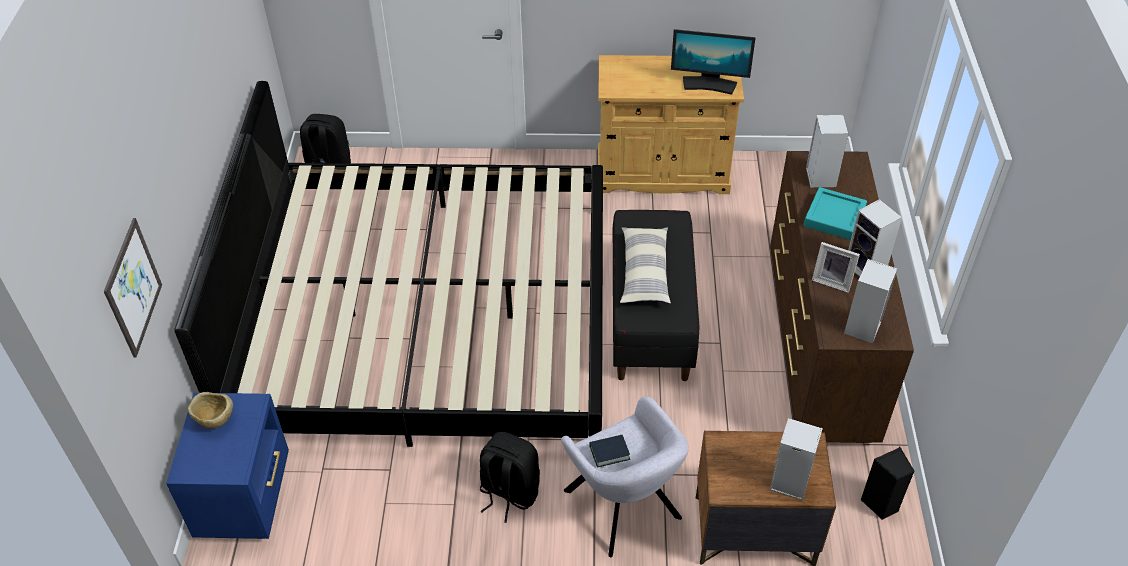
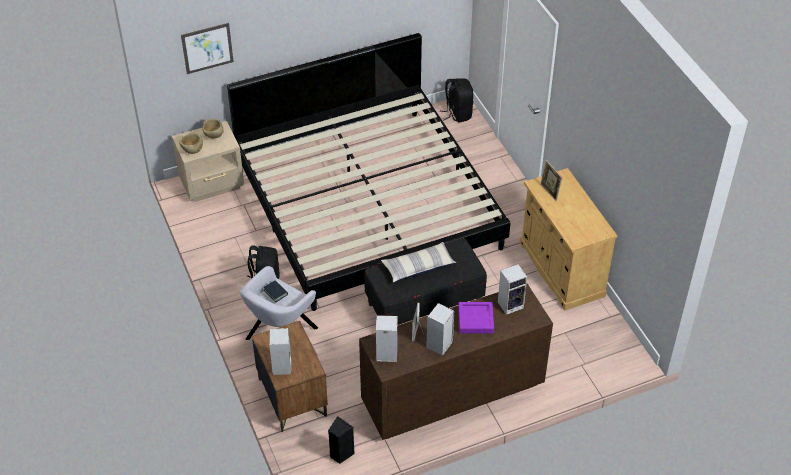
camera: 65 degrees right, 0 degrees up
blue nightstand [166,393,289,539] -> beige nightstand [172,121,244,202]
monitor [671,29,756,95] -> none
turquoise tray [804,187,867,240] -> purple tray [458,302,494,333]
none -> beige bowl [179,133,203,154]
none -> picture frame [541,160,563,201]

